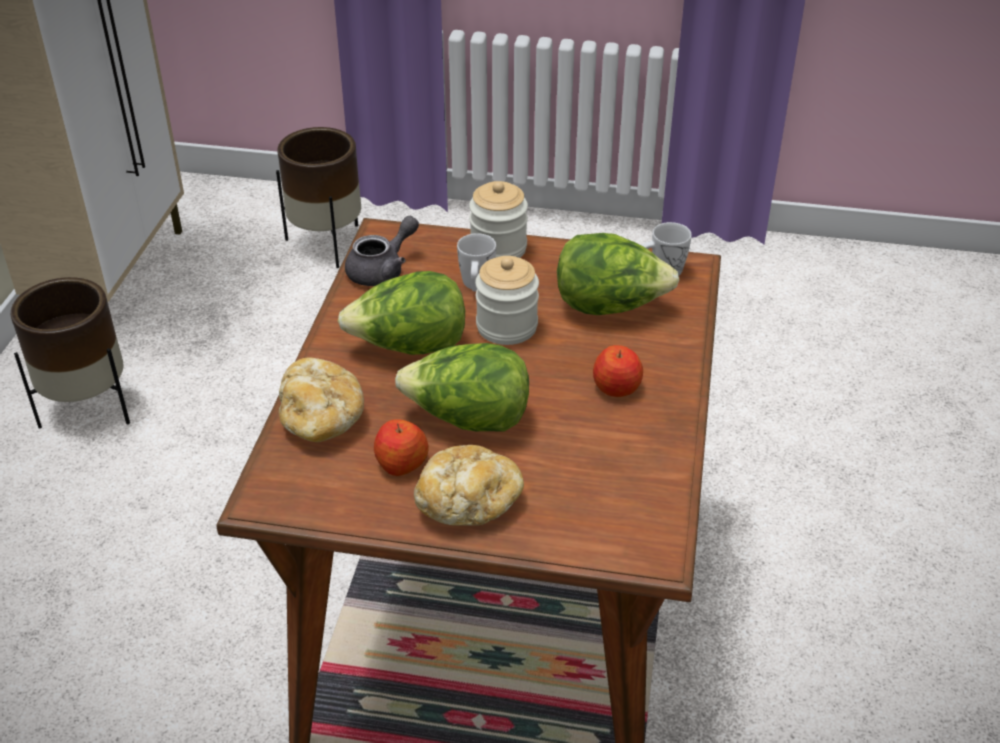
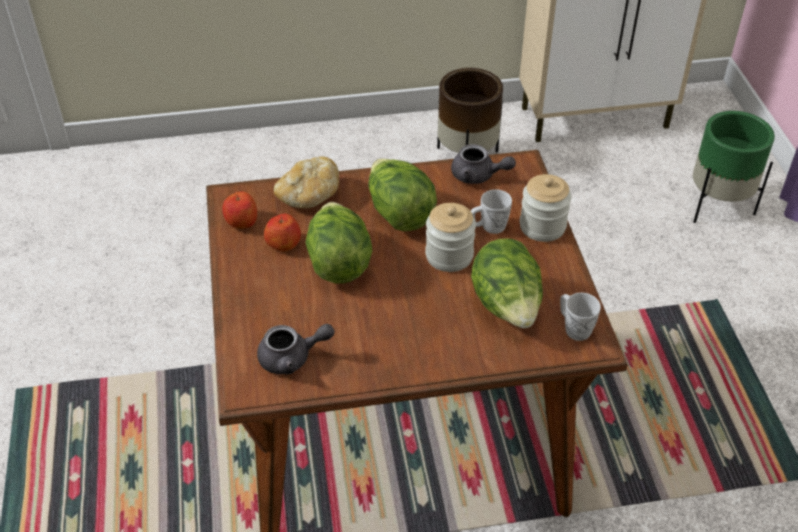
camera: 70 degrees right, 5 degrees up
brown planter [276,127,361,268] -> green planter [693,111,775,223]
bread [414,445,524,526] -> none
apple [593,345,643,397] -> apple moved to [222,191,257,229]
none -> grey teapot [257,324,335,375]

